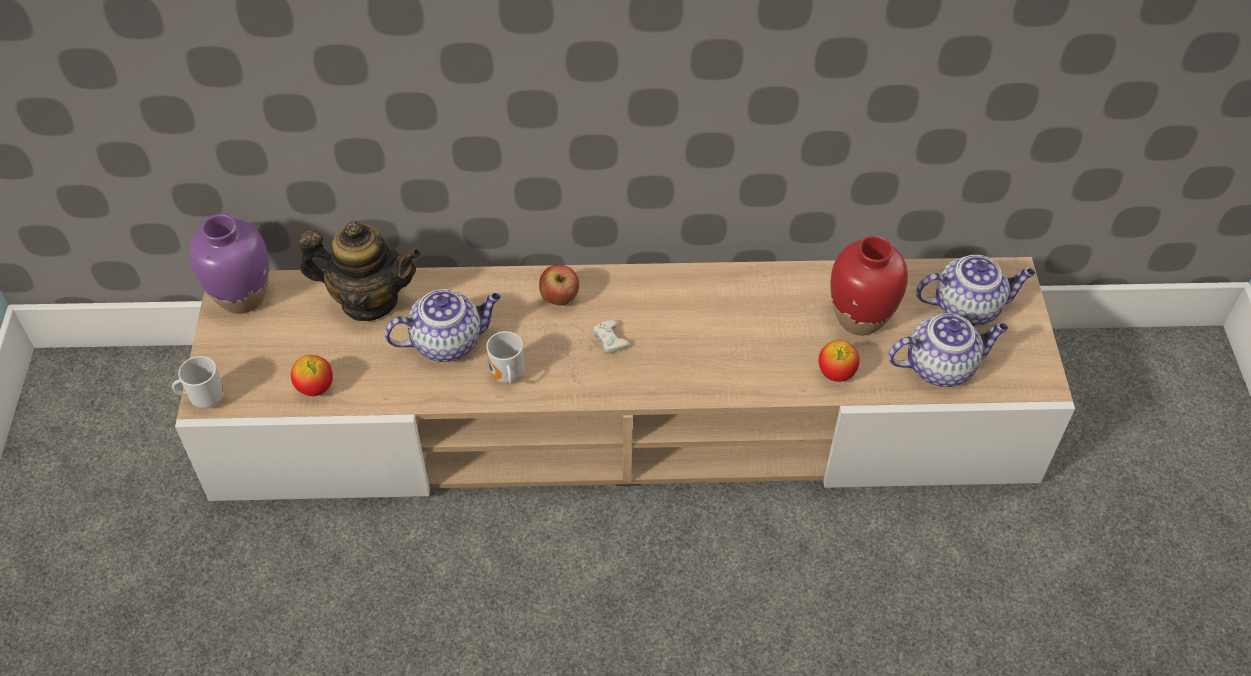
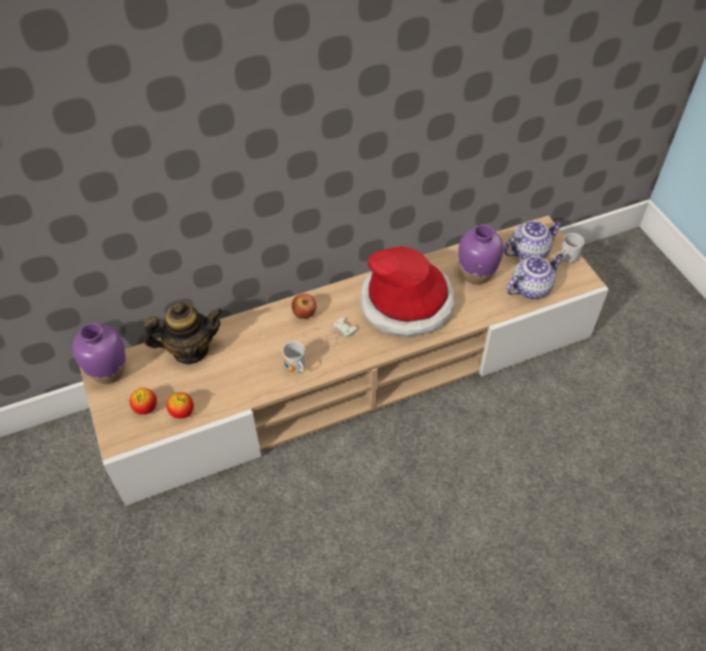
camera: 20 degrees left, 0 degrees up
mug [172,356,224,408] -> mug moved to [560,233,584,263]
teapot [385,289,501,362] -> none
apple [819,340,860,382] -> apple moved to [130,388,157,415]
red vase [831,236,908,335] -> purple vase [458,224,503,285]
none -> hat [360,246,455,338]

